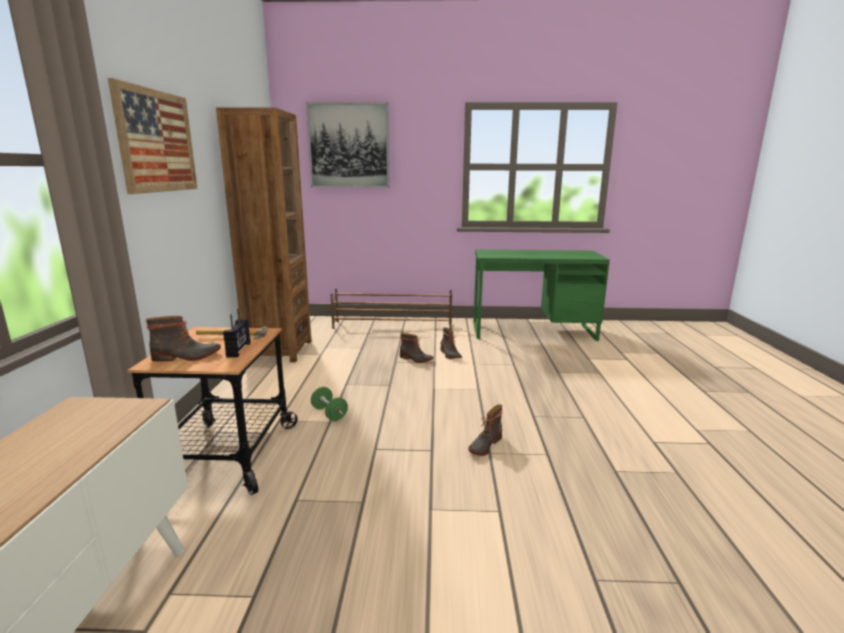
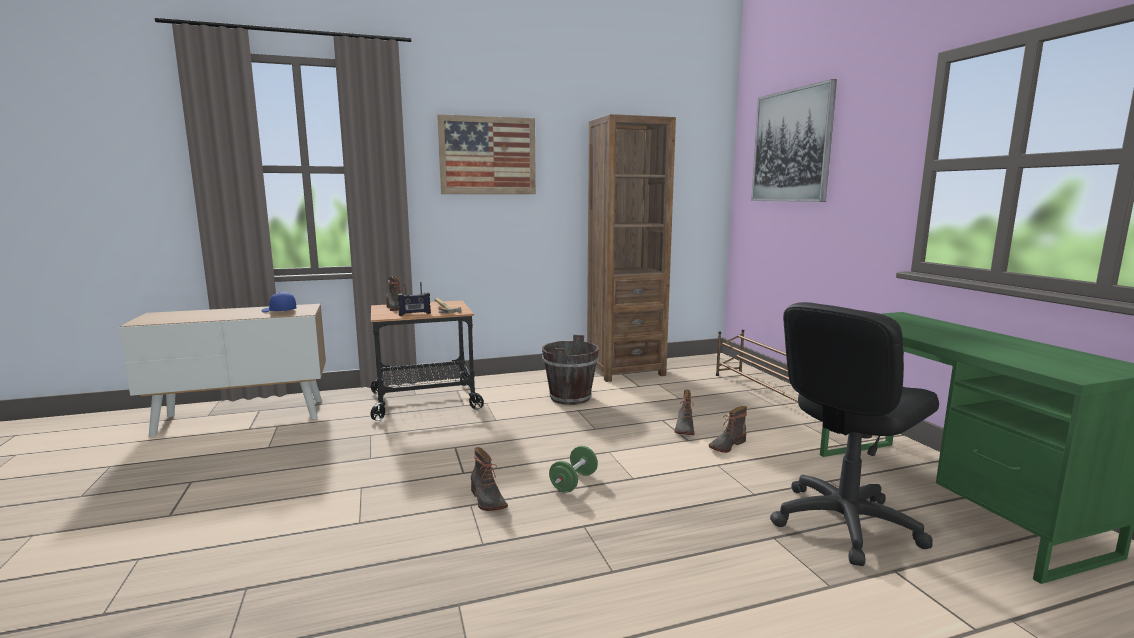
camera: 70 degrees right, 5 degrees down
green dumbbell [311,387,348,421] -> green dumbbell moved to [549,446,598,493]
boot [469,404,502,456] -> boot turned 135 degrees counterclockwise [471,447,508,511]
none -> blue cap [262,292,296,313]
none -> brown bucket [542,335,599,405]
none -> black office chair [770,302,939,566]

